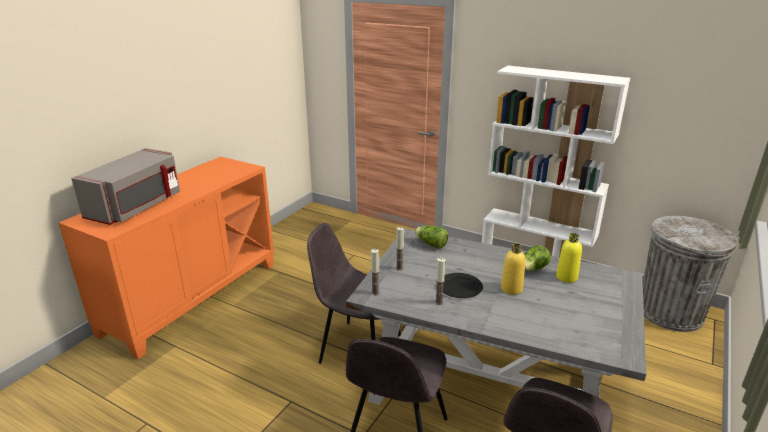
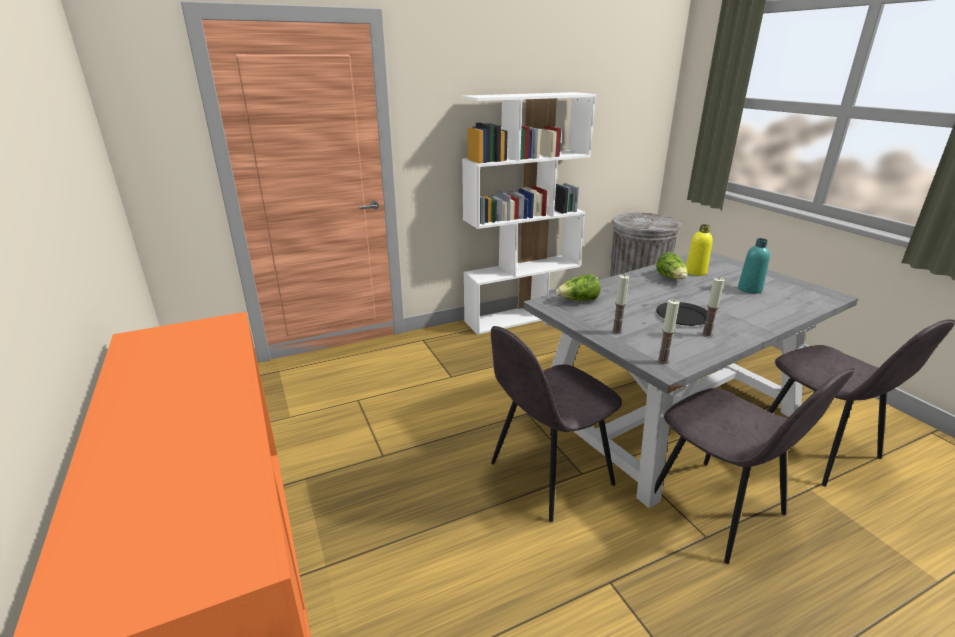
camera: 55 degrees left, 0 degrees up
grey microwave [71,148,180,225] -> none
yellow bottle [501,243,526,295] -> none
none -> turquoise bottle [738,238,770,294]

